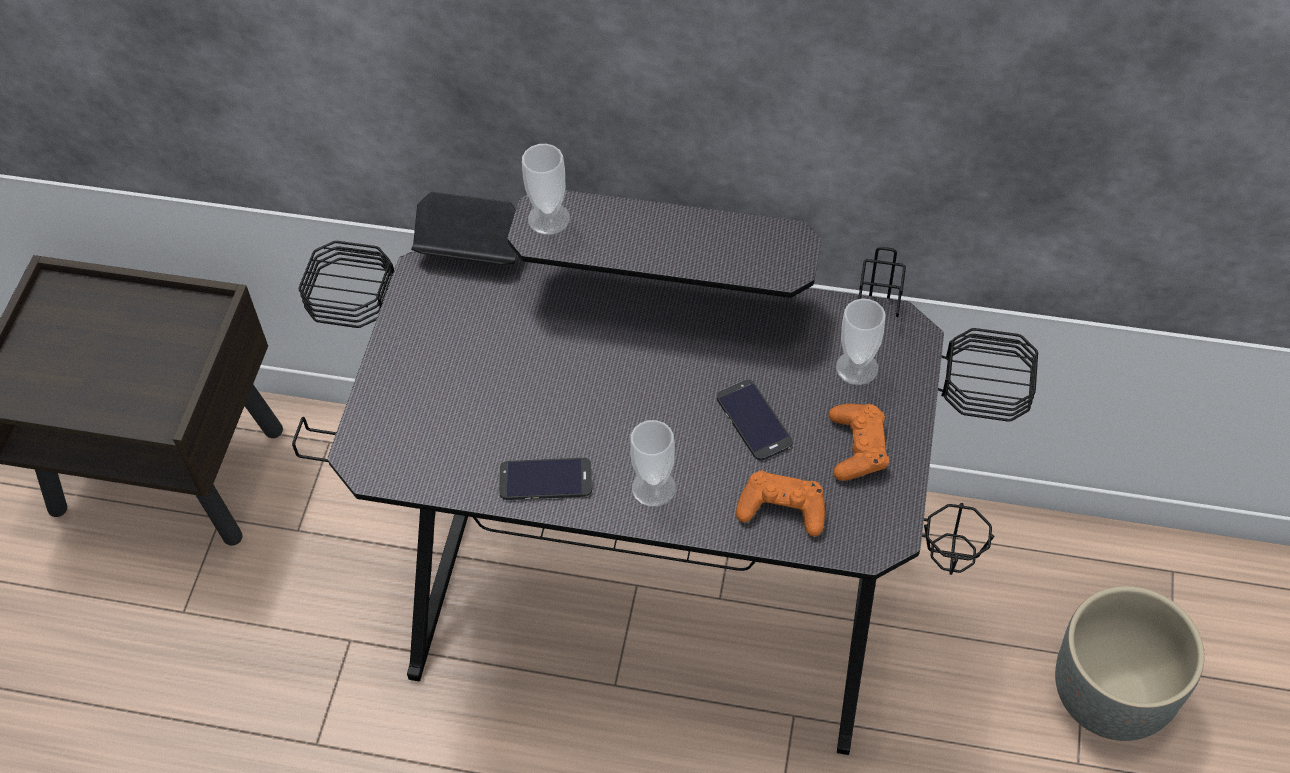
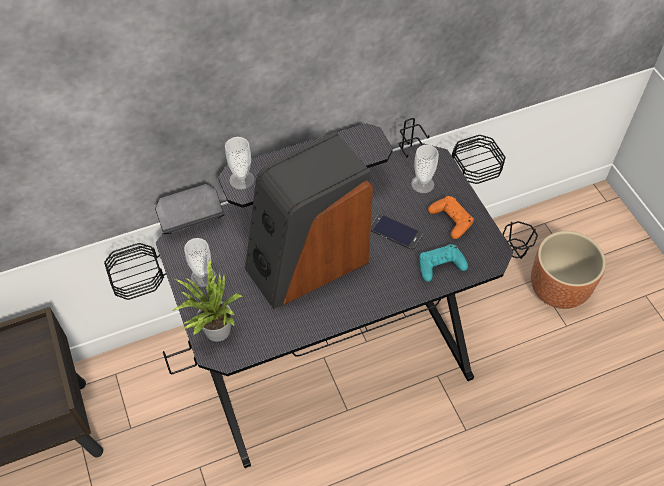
camera: 35 degrees left, 0 degrees up
phone [499,458,592,500] -> none
cup [630,420,676,507] -> cup moved to [184,238,216,287]
orange game controller [736,471,825,536] -> turquoise game controller [419,244,468,282]
grey planter [1055,586,1205,741] -> brown planter [531,231,606,309]
none -> potted plant [172,258,243,342]
none -> speaker [245,132,373,309]

